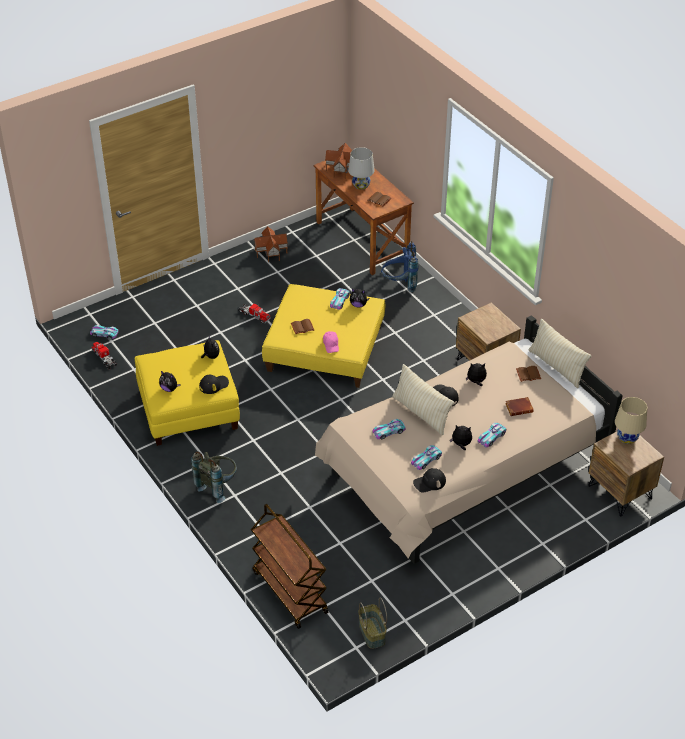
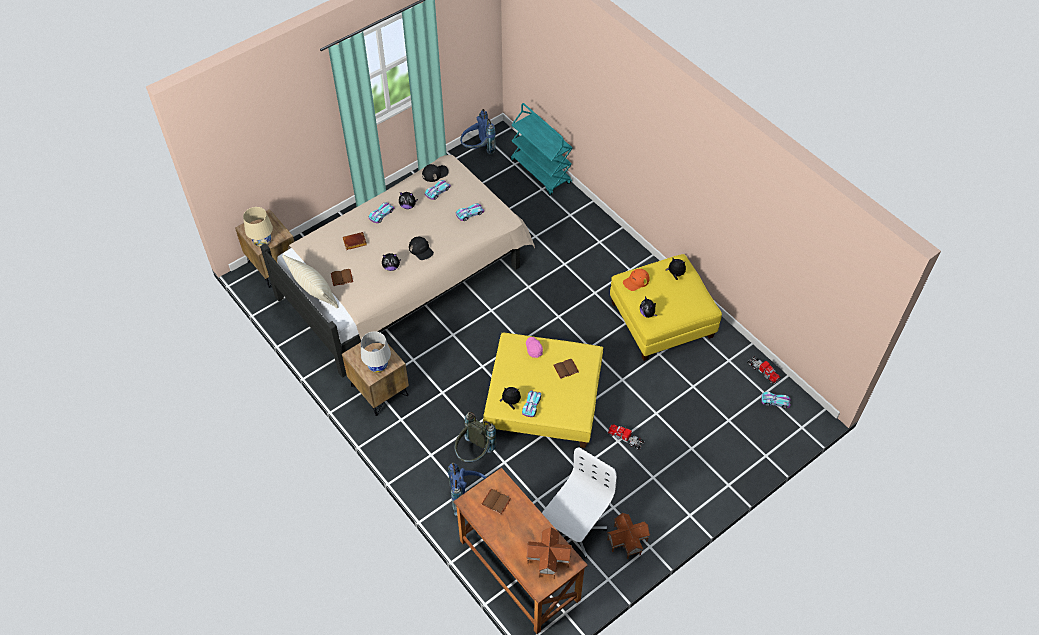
camera: 175 degrees right, 10 degrees up
grey backpack [191,451,237,503] -> grey backpack moved to [454,412,496,463]
black cap [199,375,229,394] -> orange cap [623,269,650,291]
brown cart [251,504,328,629] -> turquoise cart [510,103,573,195]
white table lamp [348,147,375,190] -> white table lamp moved to [361,331,391,373]
basket [359,597,387,649] -> blue backpack [460,109,496,155]
beige pillow [392,364,454,435] -> none
none -> white office chair [542,447,617,558]

